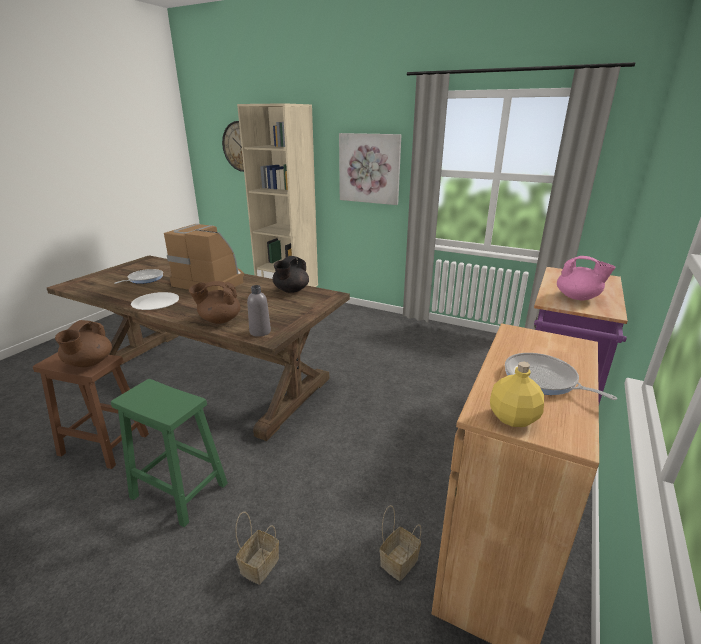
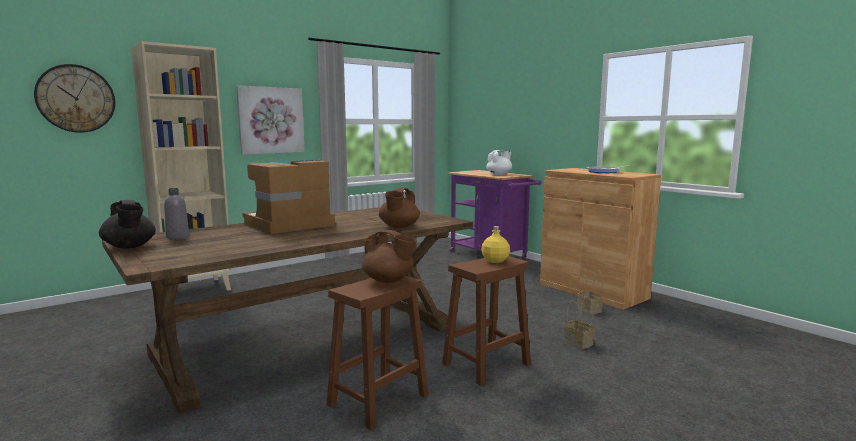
camera: 65 degrees left, 15 degrees down
green stool [111,379,228,527] -> brown stool [442,256,531,386]
frying pan [114,269,163,284] -> none
white plate [131,292,179,310] -> none
grey bottle [247,285,271,337] -> grey bottle moved to [164,188,189,239]
black teapot [273,256,309,293] -> black teapot moved to [99,200,156,249]
yellow bottle [490,361,544,427] -> yellow bottle moved to [481,226,510,263]
pink teapot [557,256,616,300] -> white teapot [487,150,512,175]

